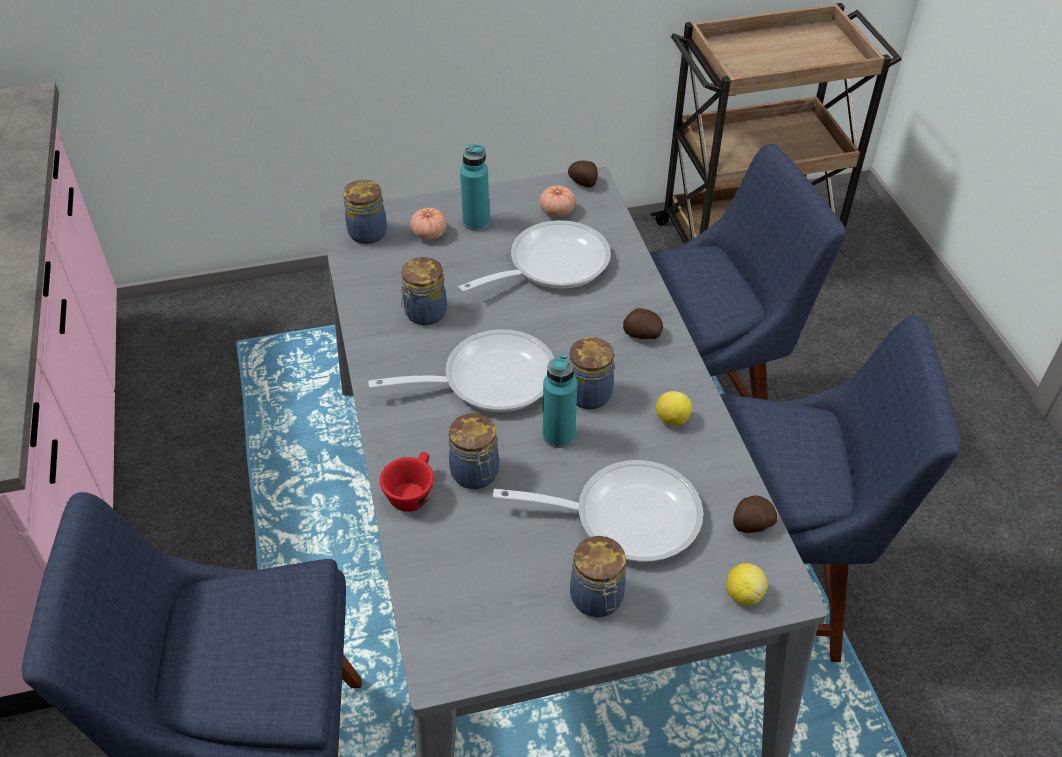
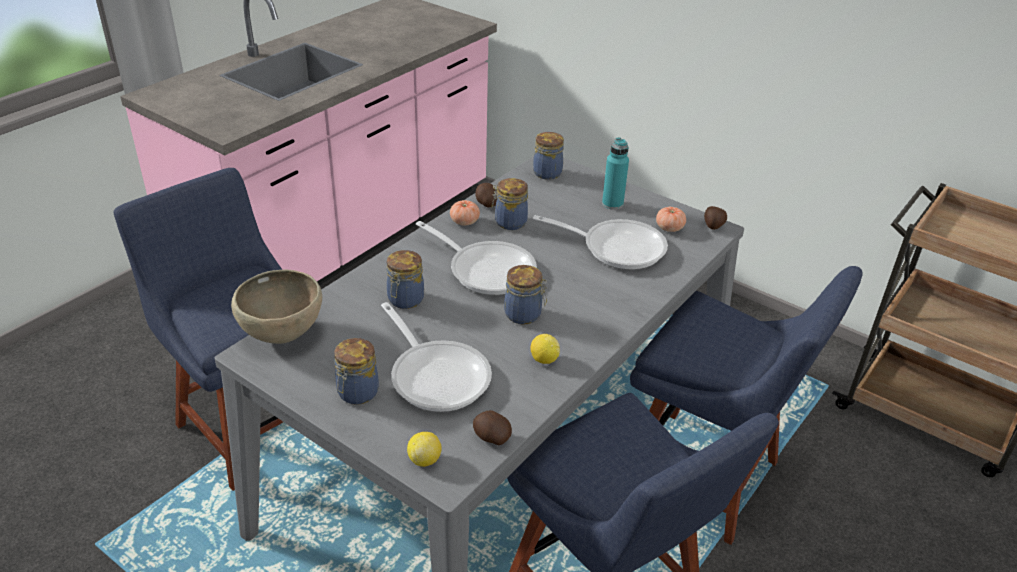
camera: 50 degrees right, 10 degrees down
red cup [380,452,434,512] -> none
tomato [410,208,447,240] -> tomato moved to [450,200,480,225]
turquoise bottle [543,353,578,448] -> none
potato [623,308,663,339] -> potato moved to [475,183,497,208]
none -> brown bowl [231,270,322,344]

